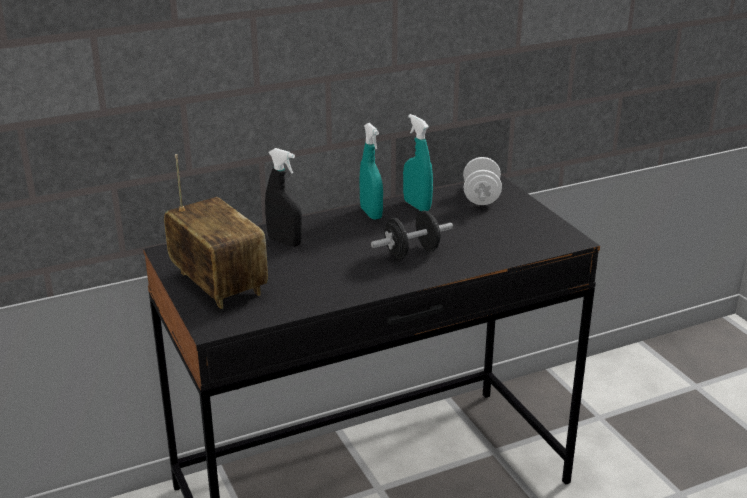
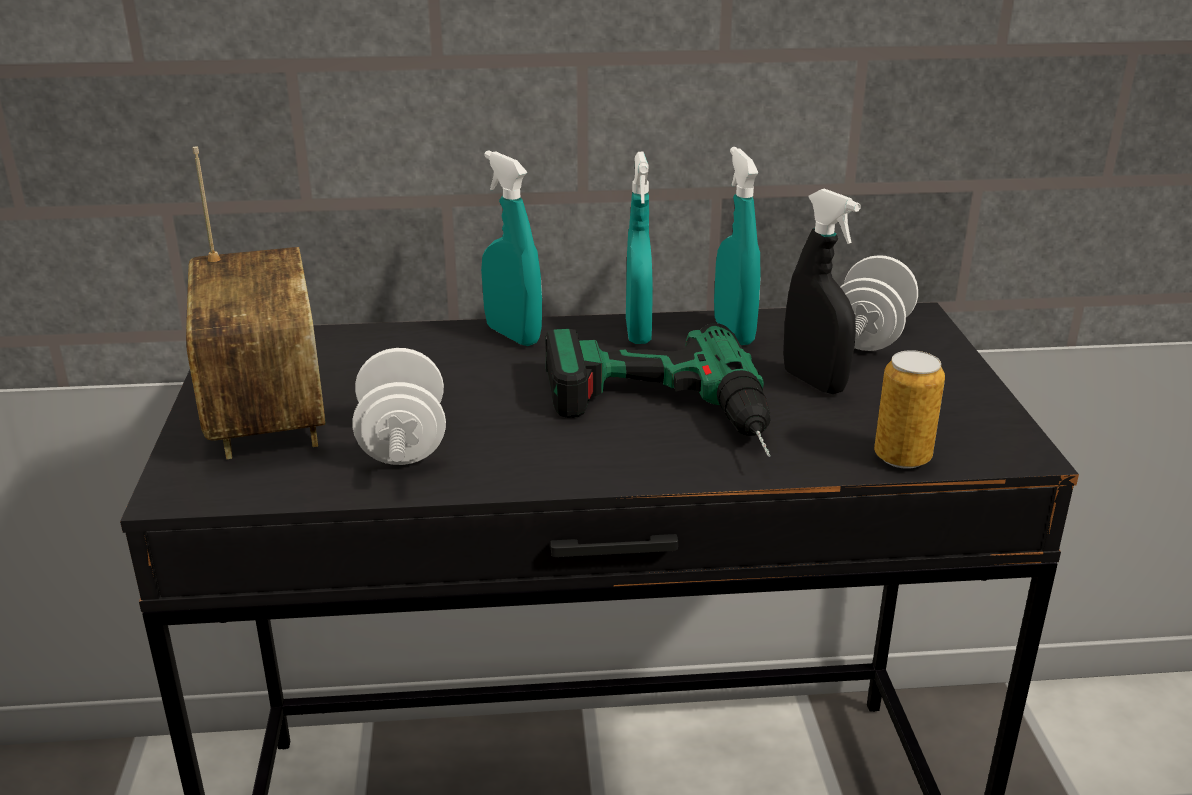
camera: 20 degrees right, 0 degrees up
black spray bottle [265,148,302,247] -> black spray bottle moved to [783,189,861,394]
black dumbbell [371,211,453,259] -> power drill [545,323,771,457]
none -> white dumbbell [352,348,446,465]
none -> turquoise spray bottle [481,150,542,346]
none -> can [874,350,945,469]

